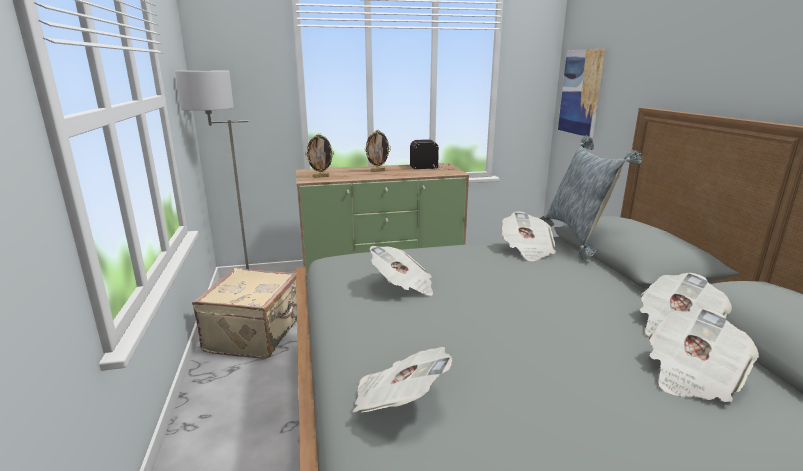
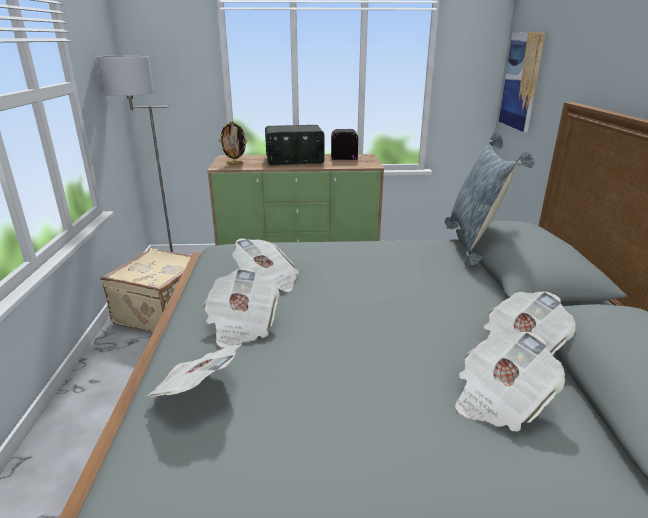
camera: 10 degrees right, 5 degrees up
picture frame [365,130,391,172] -> radio [265,125,324,165]
newspaper [502,211,556,261] -> newspaper moved to [203,268,280,348]

